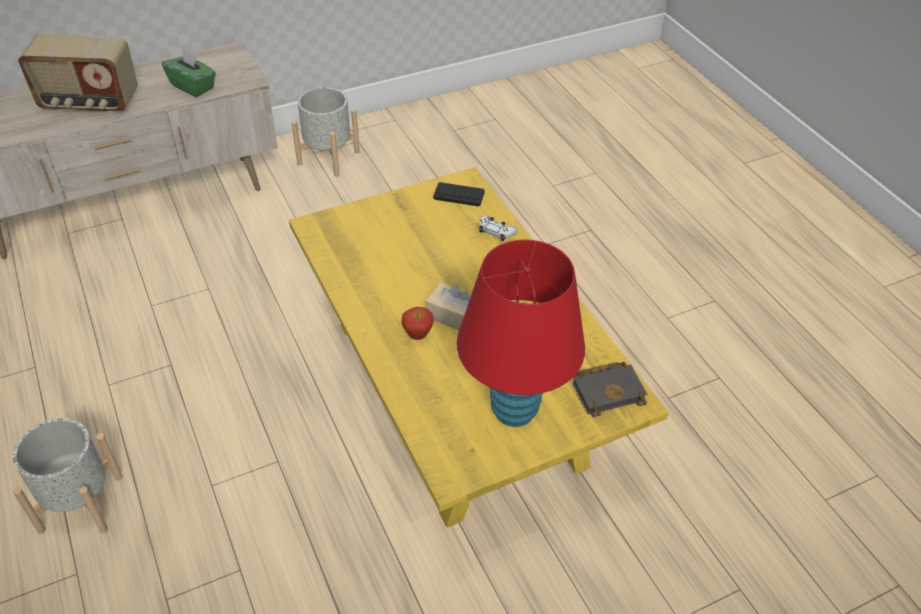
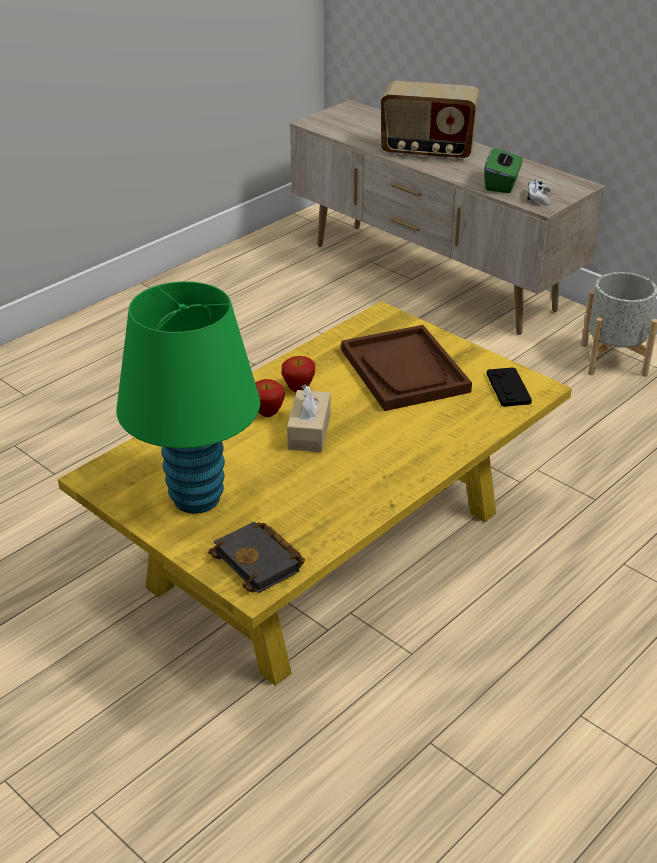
camera: 70 degrees right, 10 degrees down
grey planter [13,418,123,534] -> none
radio [18,34,138,113] -> radio turned 60 degrees counterclockwise [381,81,480,160]
red table lamp [457,240,585,427] -> green table lamp [116,281,260,514]
white game controller [479,216,518,241] -> white game controller moved to [527,180,551,206]
none -> apple [281,356,315,392]
none -> brown tray [341,325,472,411]

